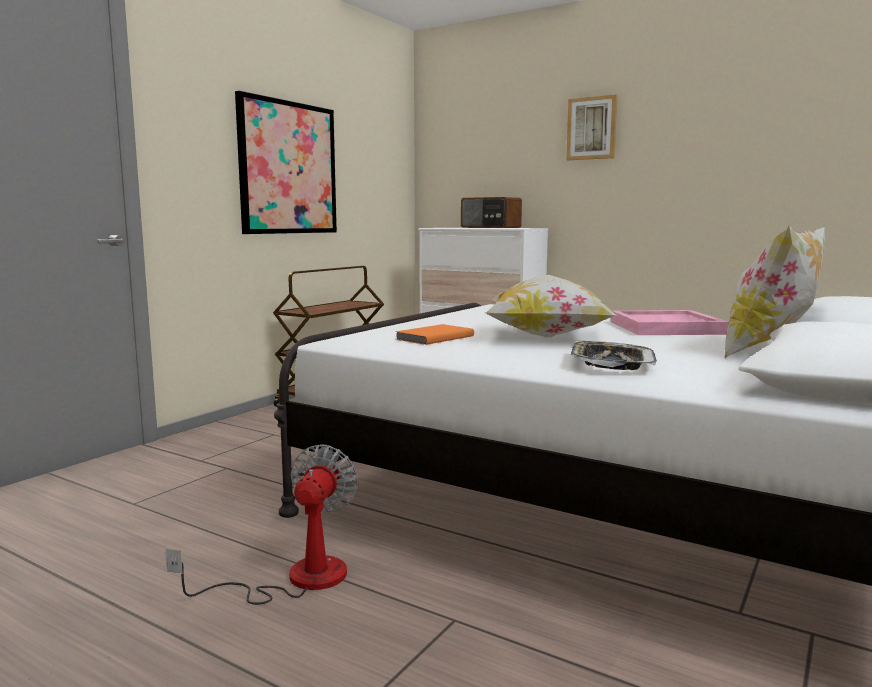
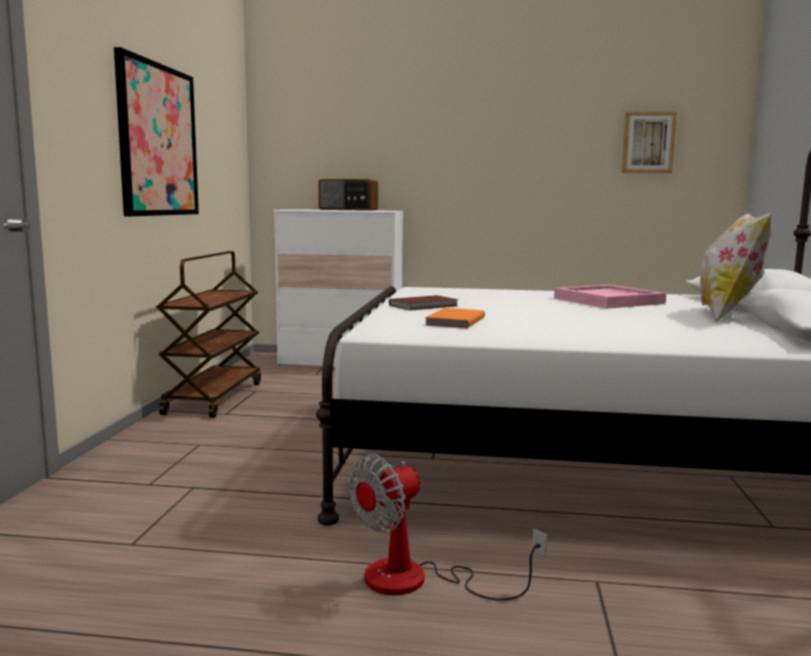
camera: 25 degrees left, 0 degrees up
fan [166,444,358,605] -> fan turned 120 degrees counterclockwise [348,454,547,601]
pillow [485,275,616,337] -> none
picture [566,94,617,160] -> picture moved to [622,112,677,173]
tray [571,341,657,370] -> none
none -> brown book [389,295,459,311]

